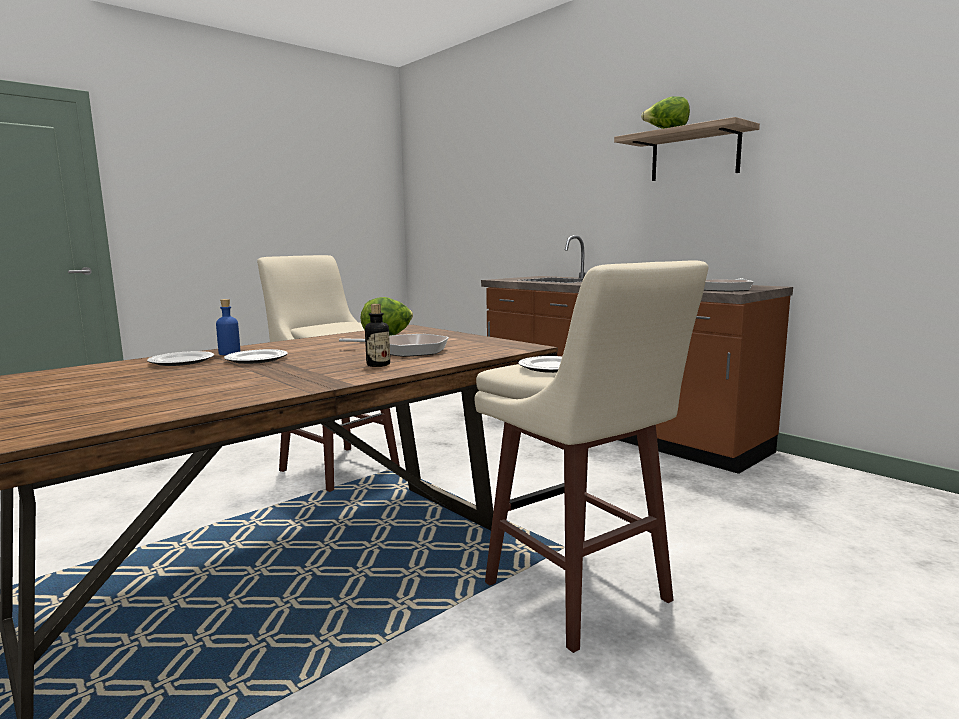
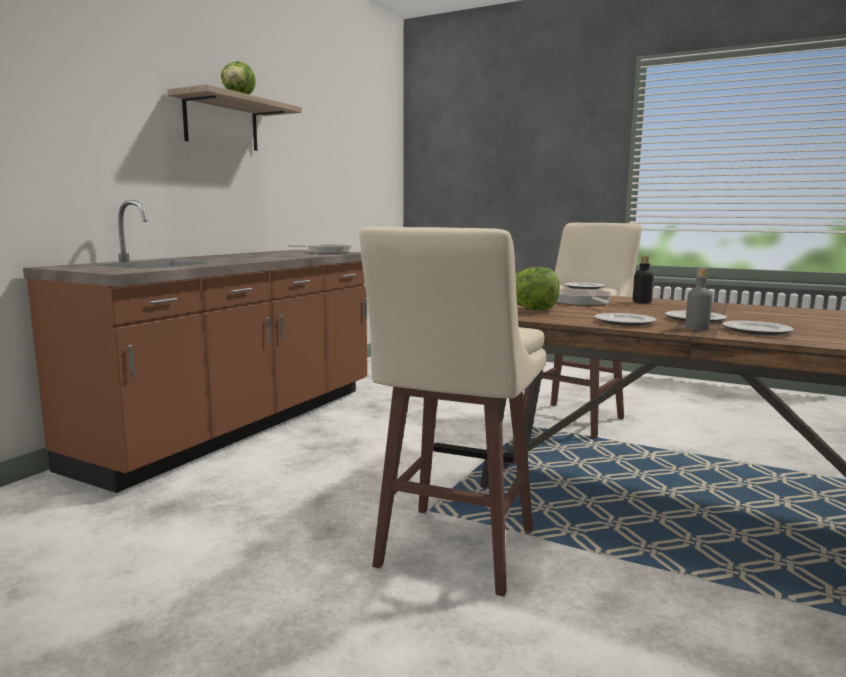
camera: 110 degrees left, 0 degrees up
blue bottle [216,299,240,355] -> grey bottle [685,268,712,330]
none -> plate [595,313,656,326]

